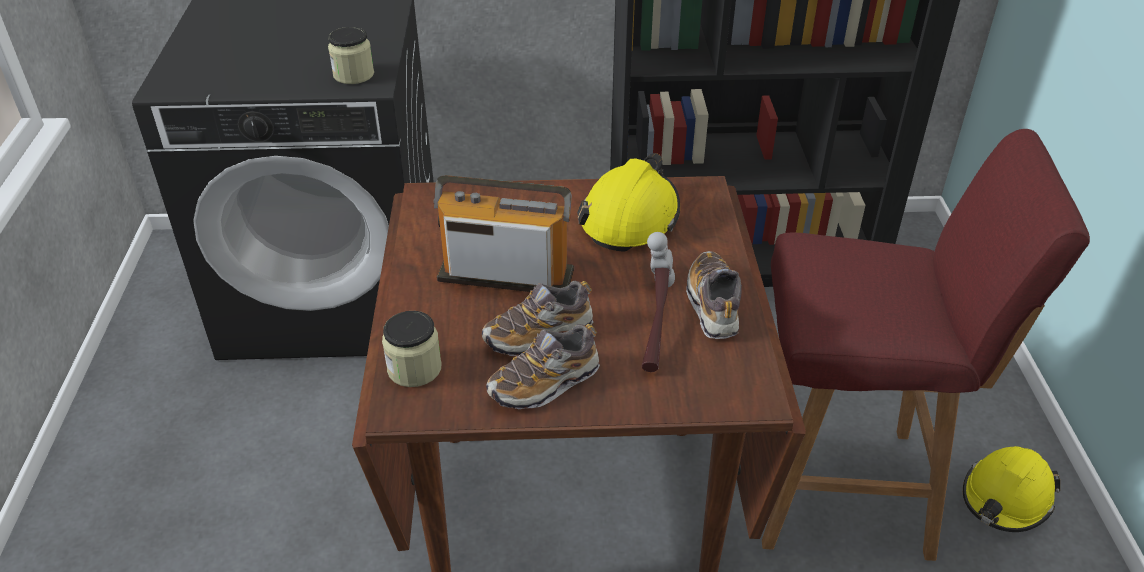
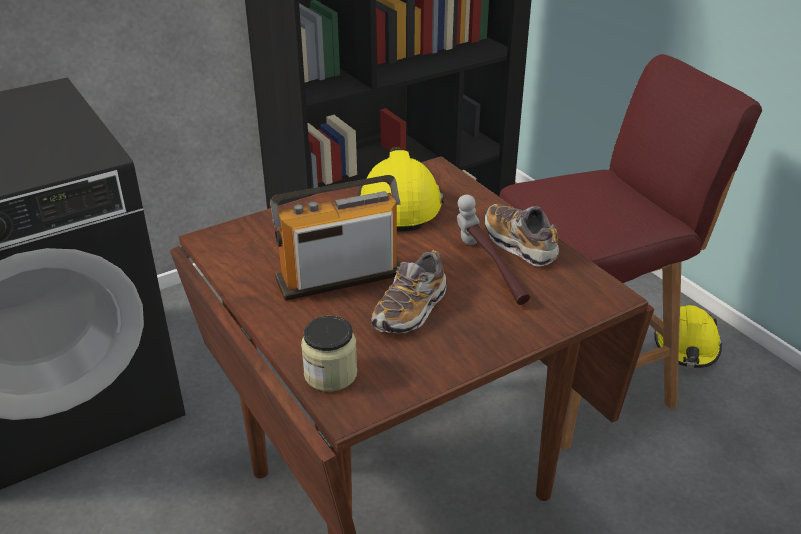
camera: 30 degrees left, 5 degrees down
jar [328,27,374,84] -> none
shoe [486,324,600,409] -> none

